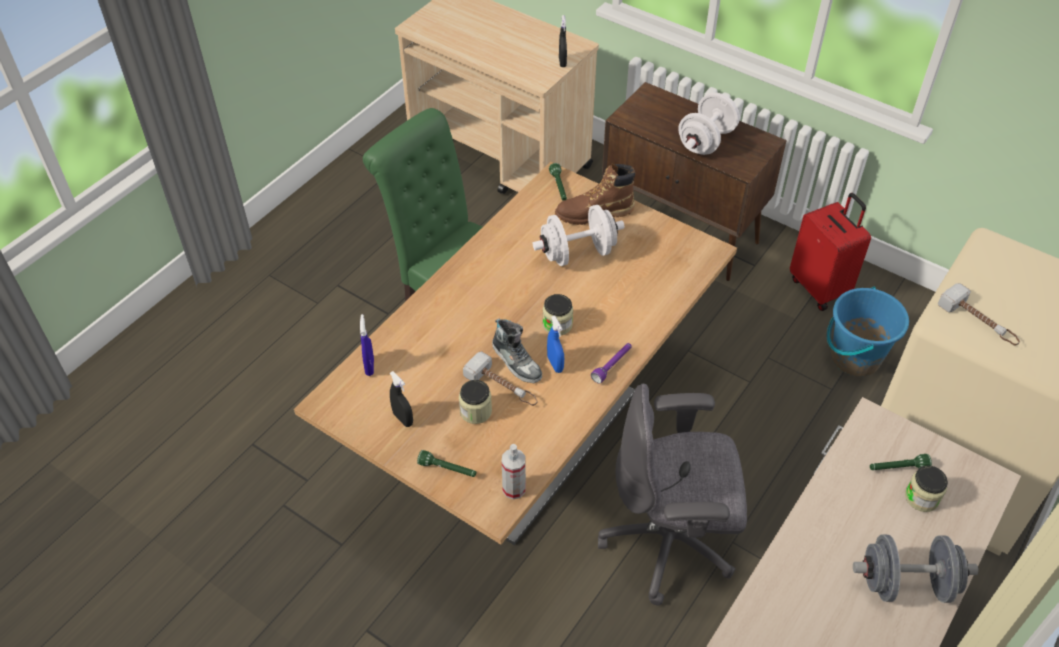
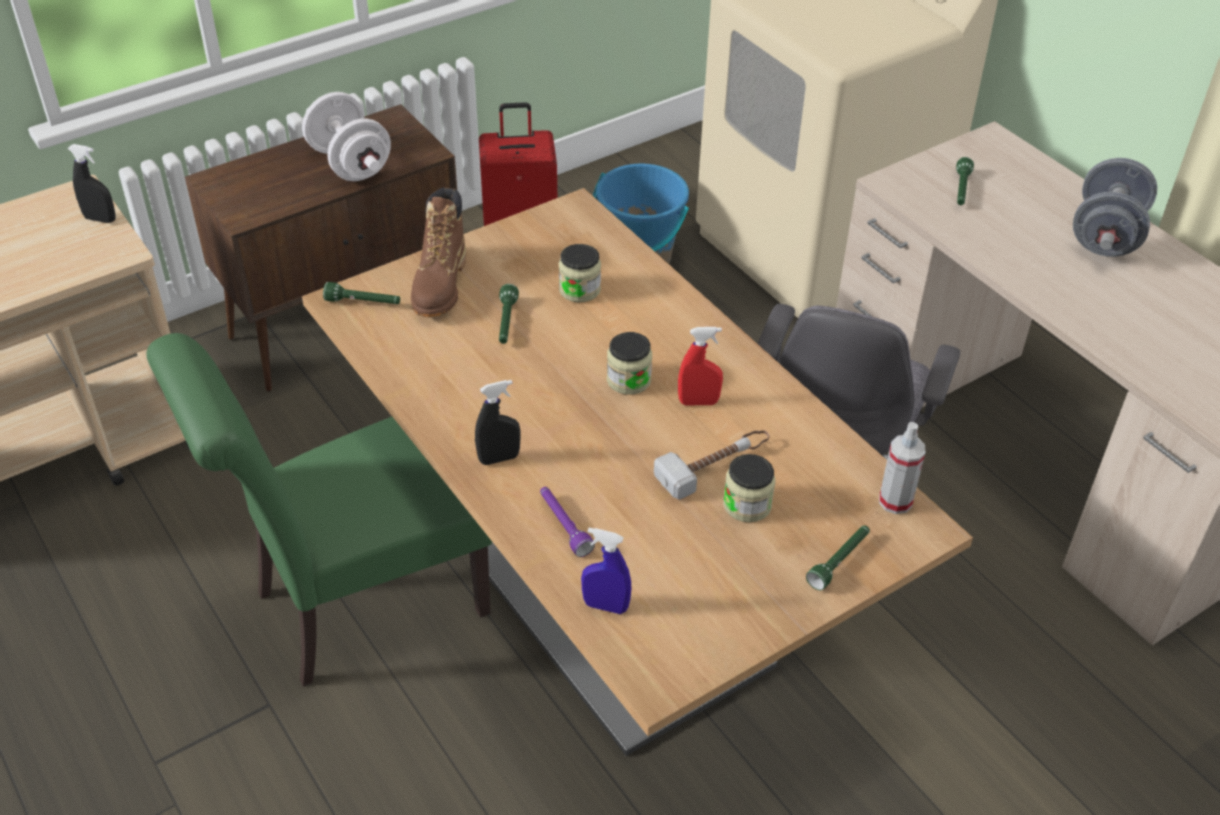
camera: 70 degrees left, 5 degrees down
black spray bottle [390,371,413,427] -> black spray bottle moved to [475,380,521,465]
shoe [492,318,542,383] -> none
white dumbbell [533,205,625,266] -> green flashlight [499,284,519,344]
blue spray bottle [547,315,564,373] -> red spray bottle [678,327,723,405]
purple flashlight [591,343,632,384] -> purple flashlight moved to [540,487,595,557]
jar [905,465,948,512] -> jar moved to [559,244,601,302]
hammer [938,283,1020,345] -> none

